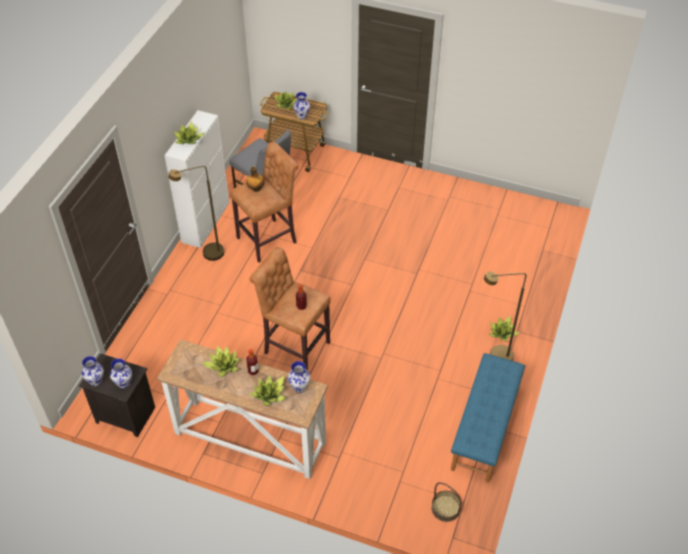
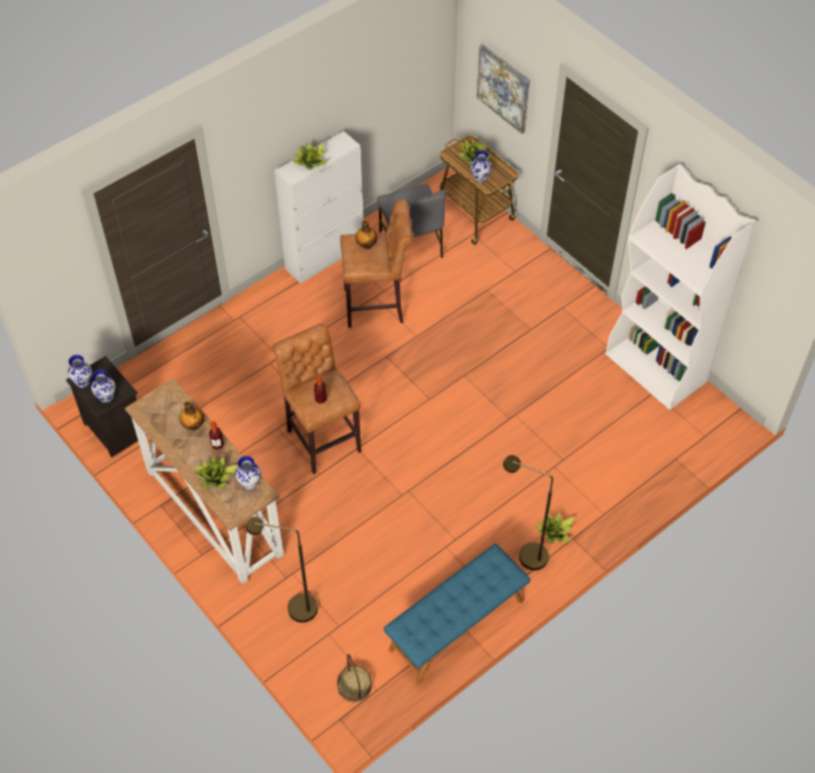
camera: 30 degrees right, 5 degrees up
brown floor lamp [168,166,224,261] -> brown floor lamp moved to [245,517,318,623]
potted plant [201,346,239,377] -> bottle [179,401,204,430]
none -> picture [477,43,530,134]
none -> white bookcase [606,164,756,410]

